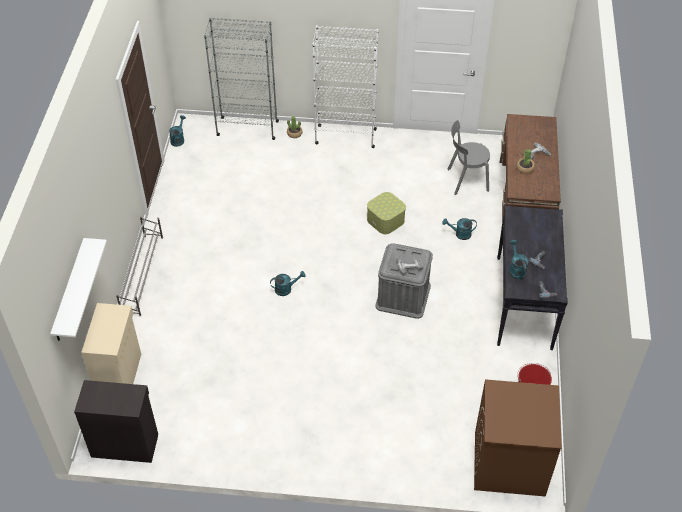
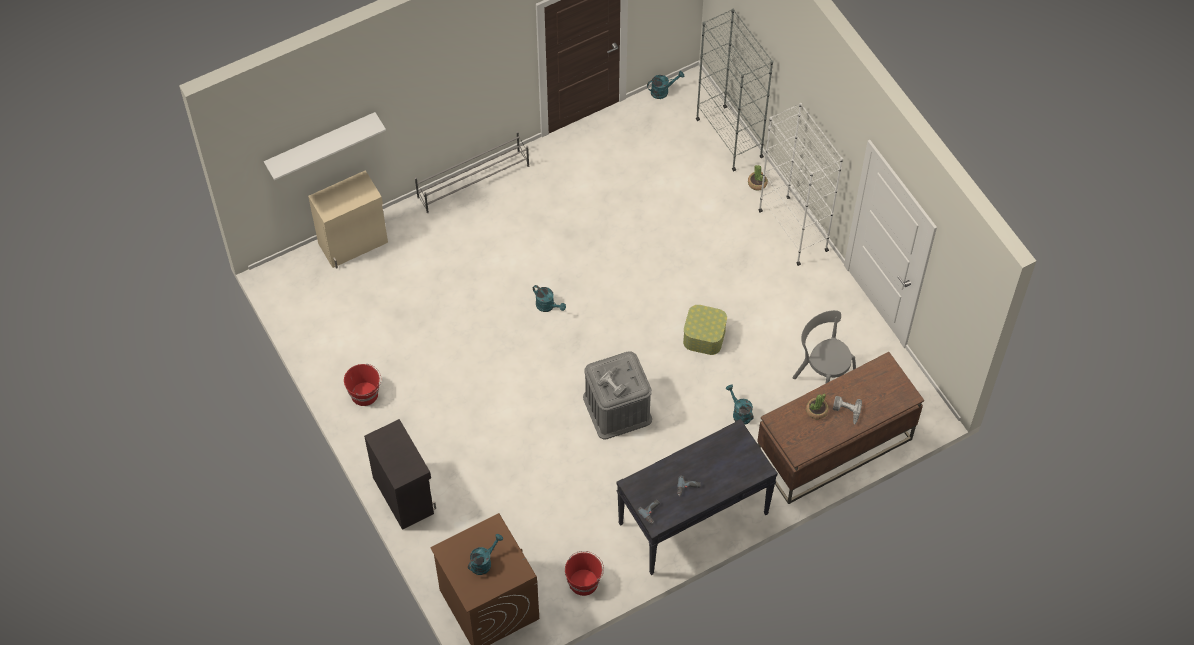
camera: 55 degrees right, 10 degrees up
black cabinet [74,380,158,463] -> black cabinet moved to [364,419,436,530]
turquoise watering can [509,240,529,279] -> turquoise watering can moved to [468,534,503,575]
none -> red bucket [344,364,381,406]

